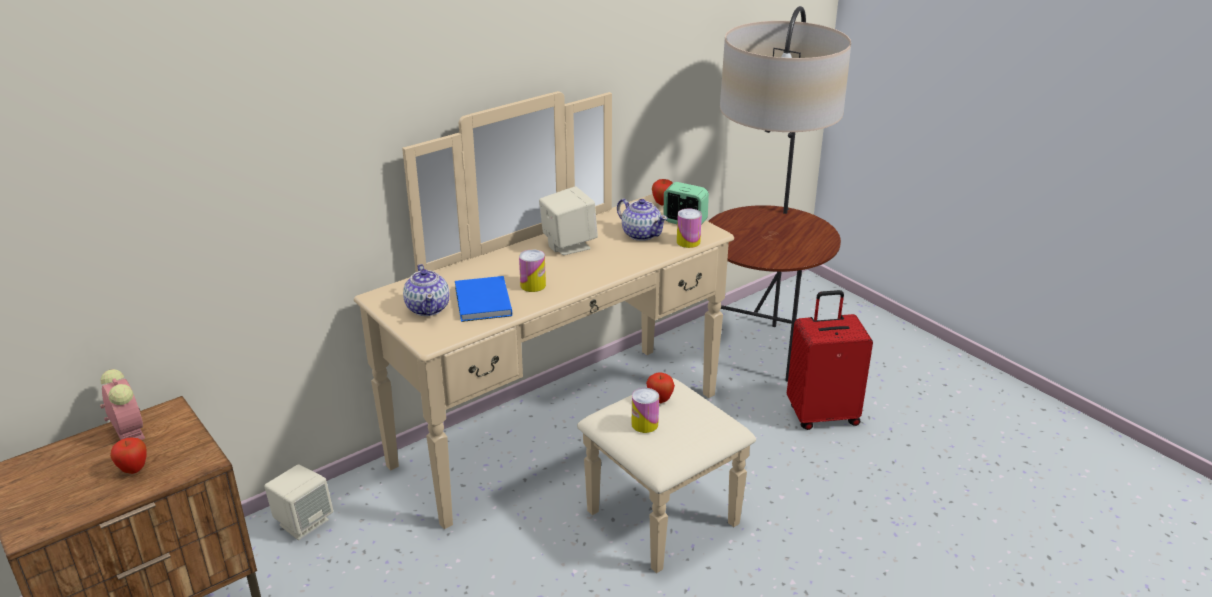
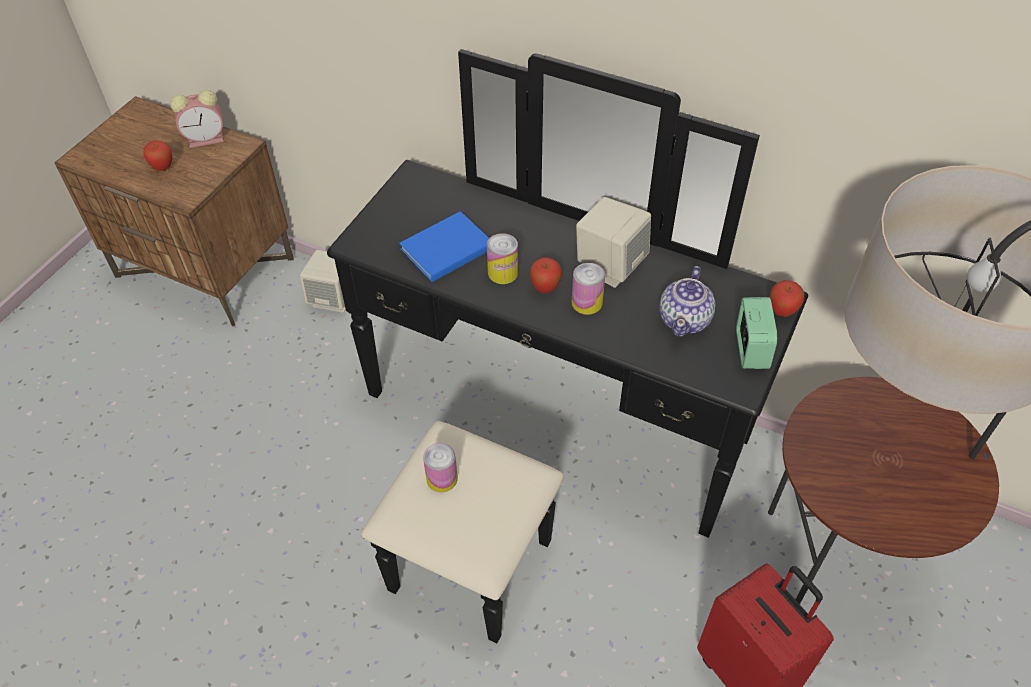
camera: 65 degrees right, 20 degrees up
alarm clock [100,369,145,440] -> alarm clock turned 45 degrees clockwise [170,90,224,148]
beige dresser [354,91,756,573] -> black dresser [327,49,808,644]
teapot [403,264,450,316] -> none
apple [646,372,675,403] -> apple moved to [529,258,562,294]
can [677,208,702,248] -> can moved to [572,263,605,315]

